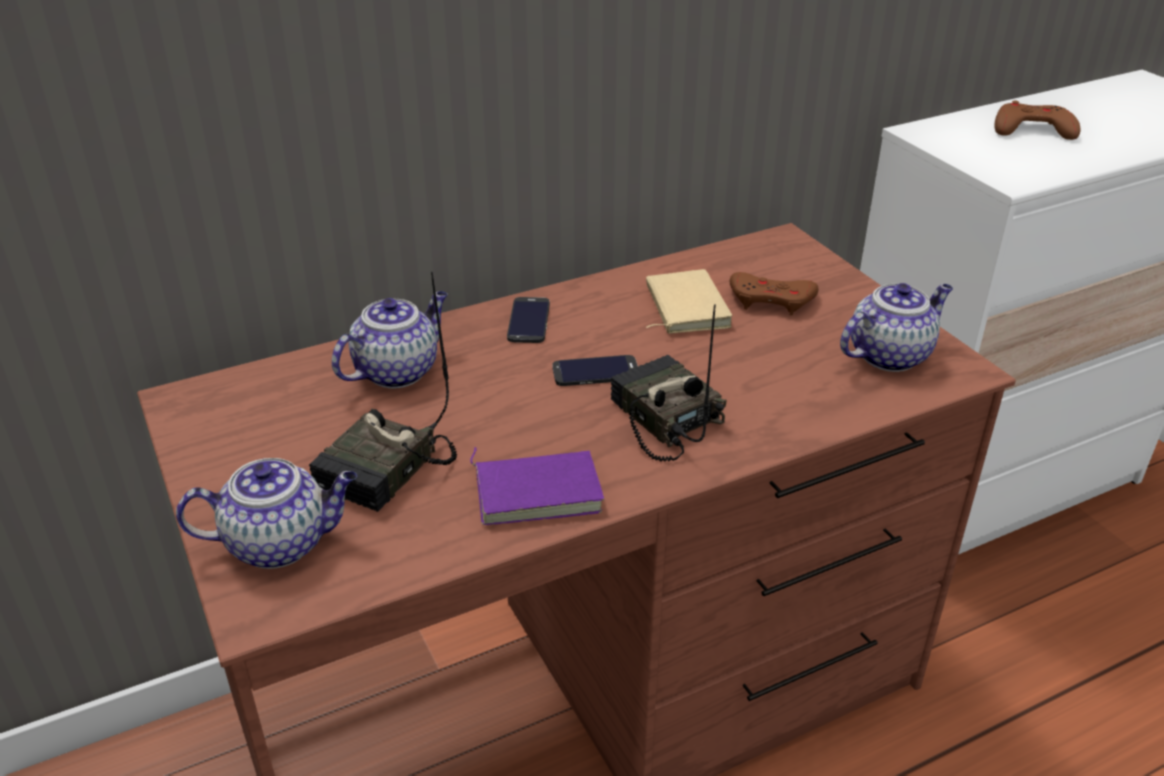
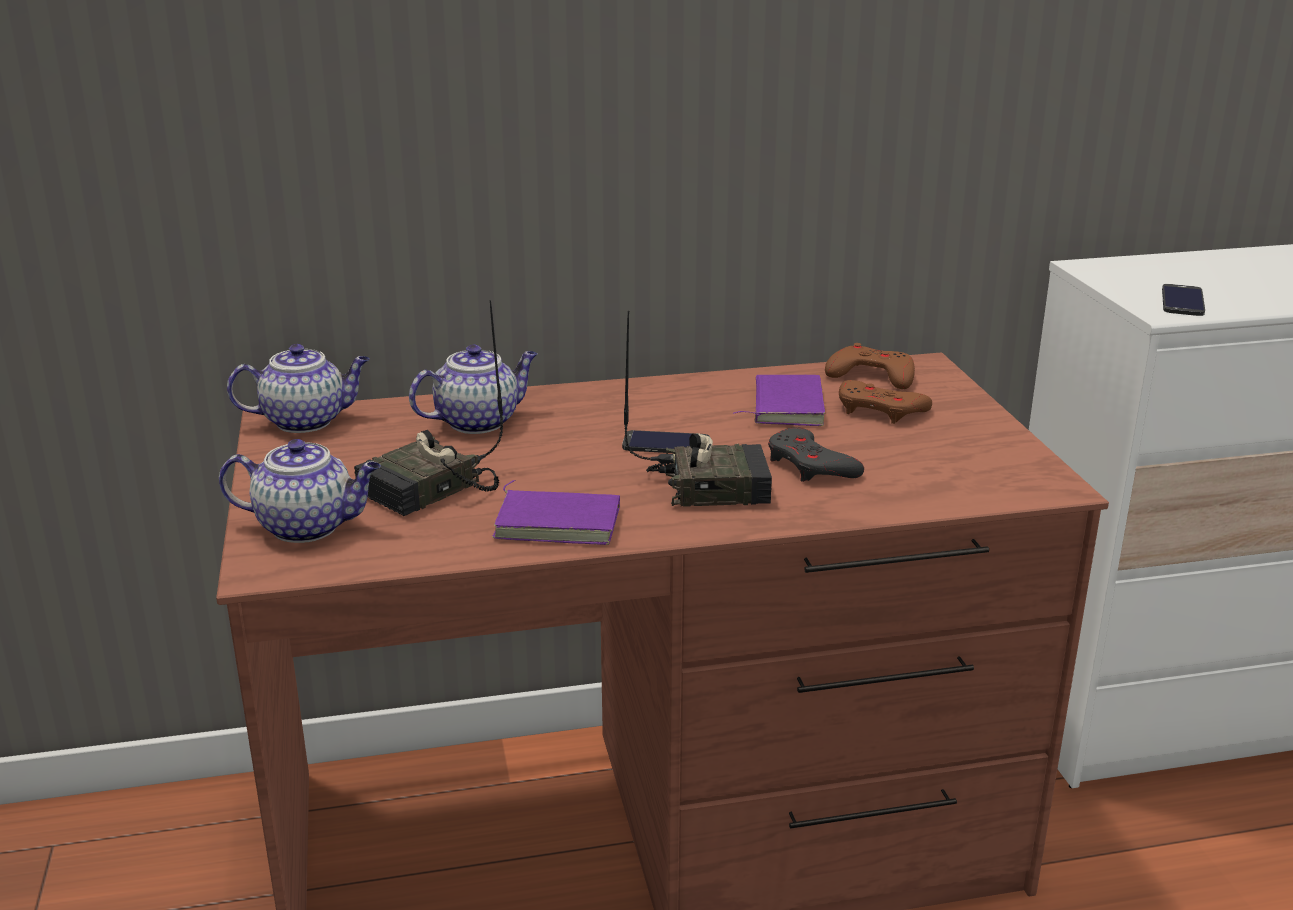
camera: 15 degrees right, 10 degrees down
phone [507,297,550,343] -> phone moved to [1162,284,1205,316]
radio [611,304,727,462] -> radio turned 105 degrees clockwise [624,310,772,507]
beige book [646,269,732,334] -> purple book [733,375,825,426]
teapot [840,283,953,372] -> teapot moved to [227,344,370,433]
brown game controller [995,100,1080,140] -> brown game controller moved to [825,343,915,389]
none -> grey game controller [768,427,864,482]

